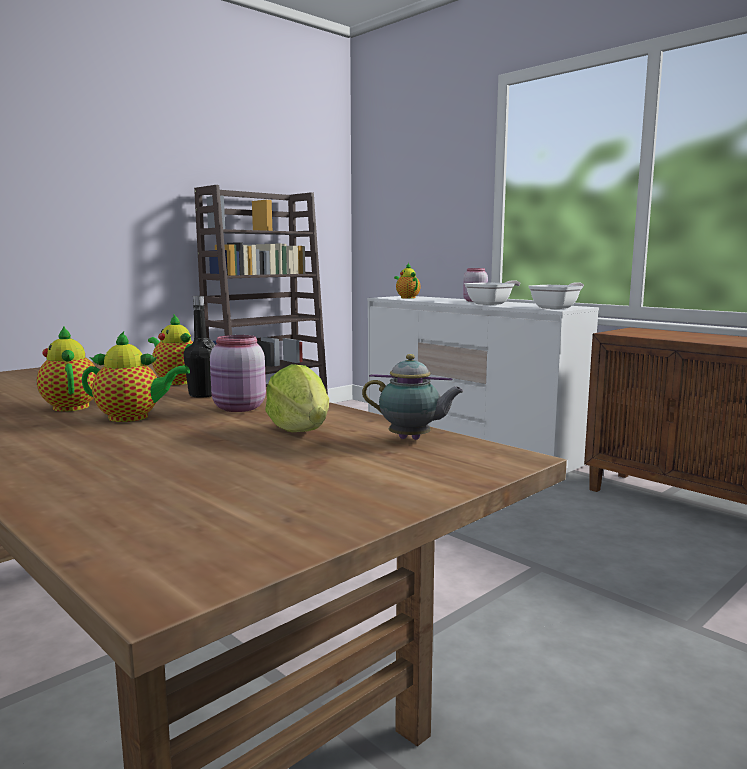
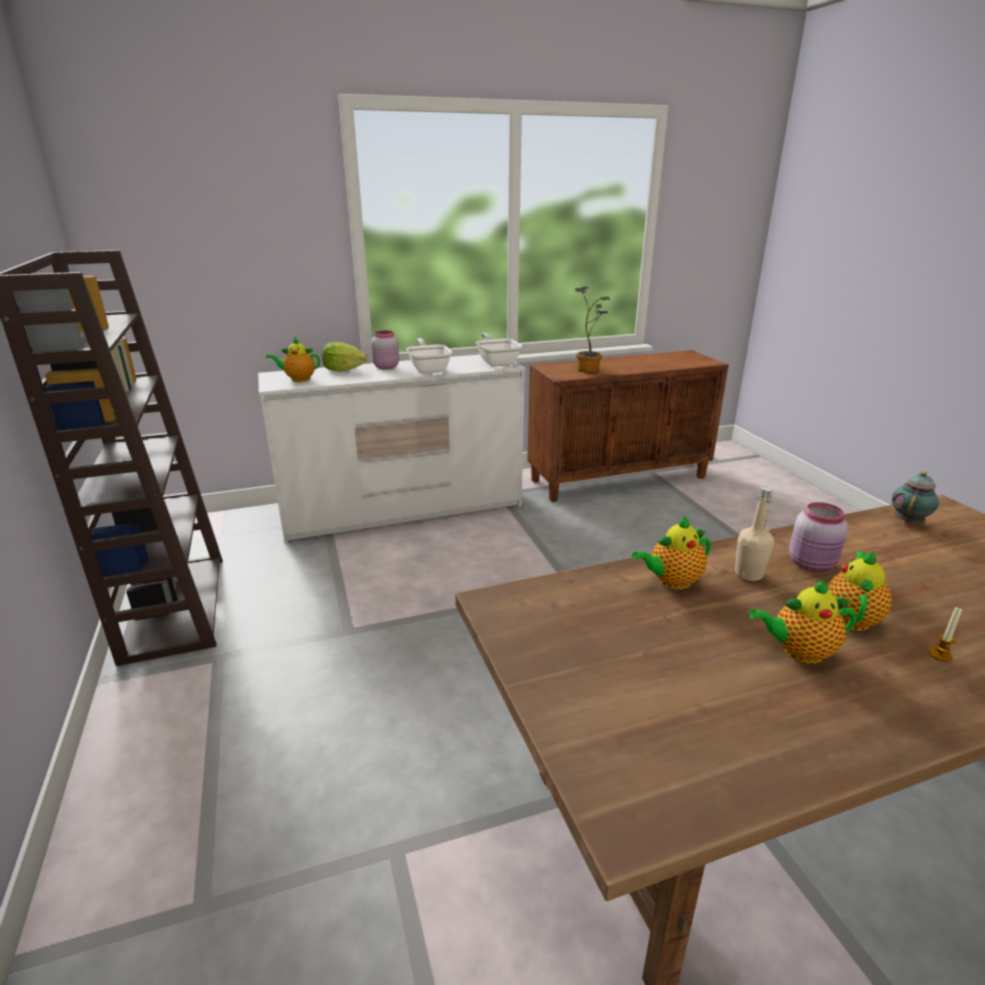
camera: 65 degrees left, 15 degrees up
black bottle [183,296,215,398] -> beige bottle [735,486,774,581]
lettuce [265,364,329,432] -> lettuce moved to [322,342,368,371]
none -> potted plant [575,286,610,373]
none -> candle [929,607,962,662]

